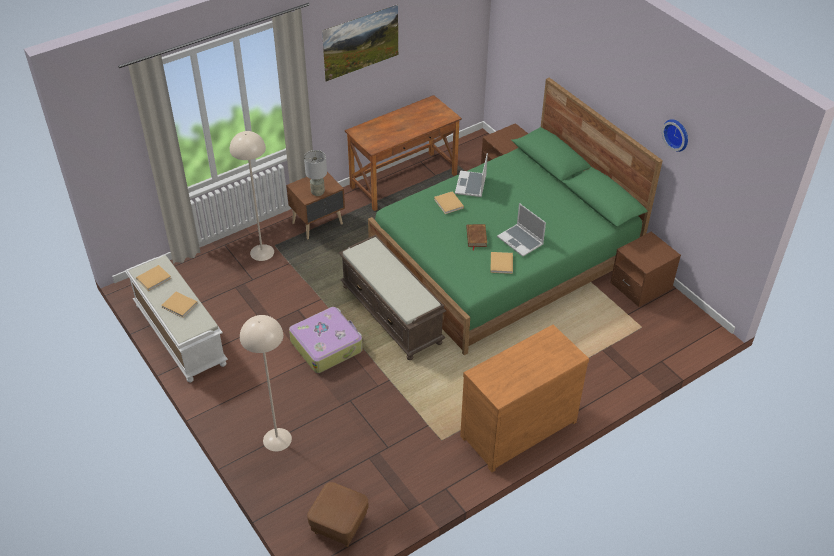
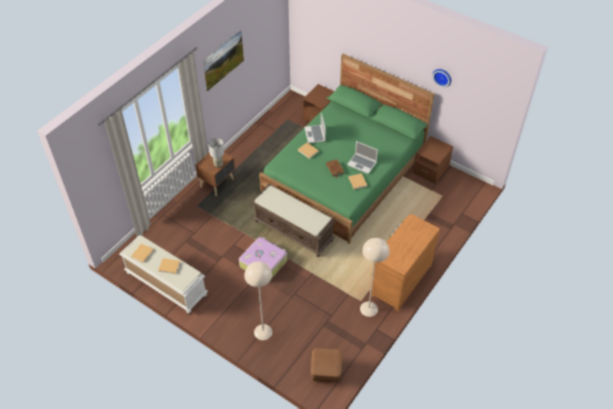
camera: 20 degrees left, 5 degrees up
beige floor lamp [230,131,274,261] -> beige floor lamp moved to [360,238,389,317]
brown desk [345,95,462,211] -> none

